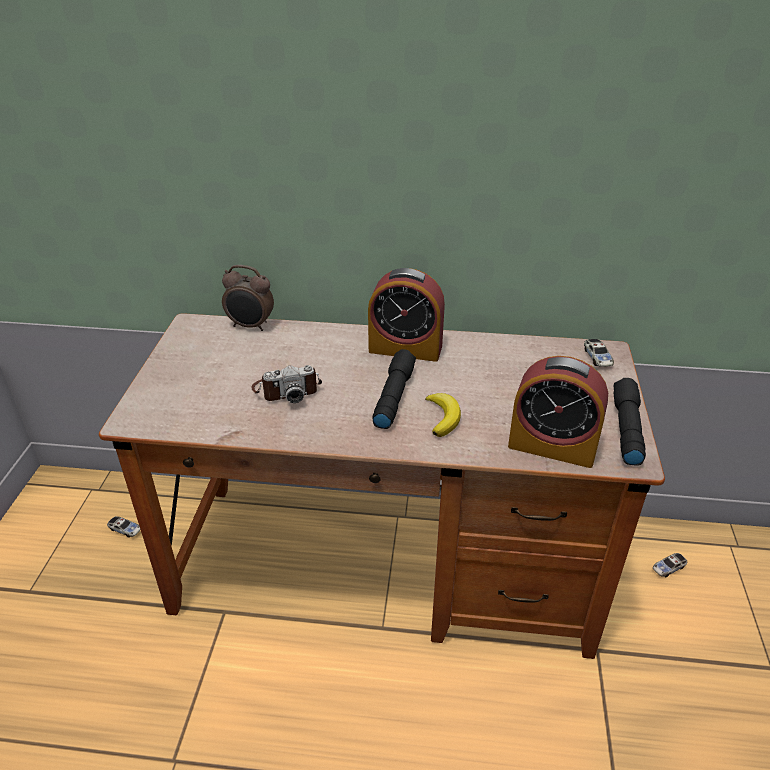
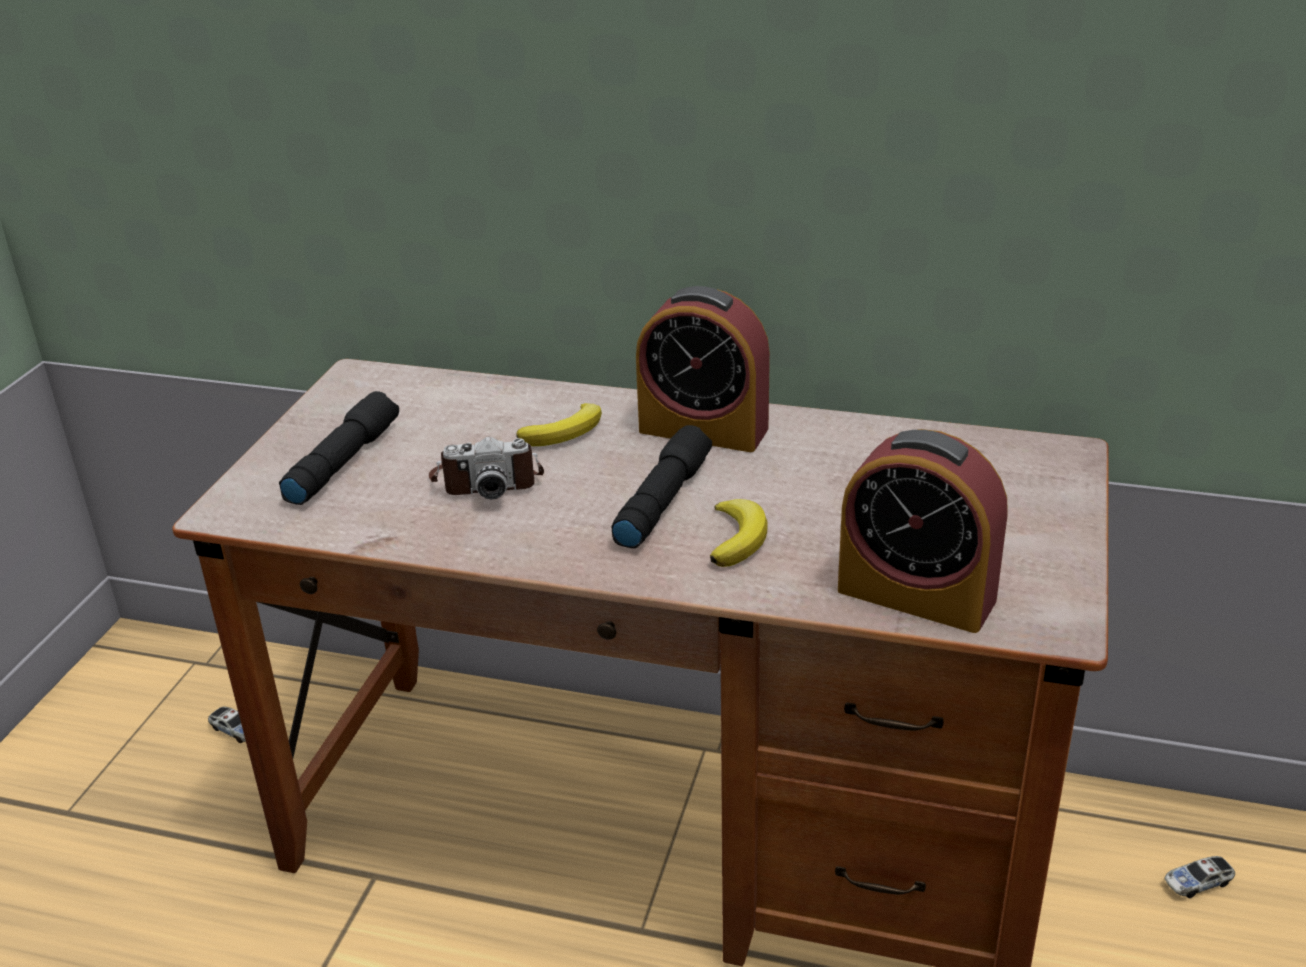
camera: 10 degrees right, 5 degrees down
alarm clock [222,265,274,331] -> none
toy car [584,339,614,367] -> none
black flashlight [614,378,646,466] -> black flashlight moved to [279,391,399,505]
none -> banana [517,403,602,446]

